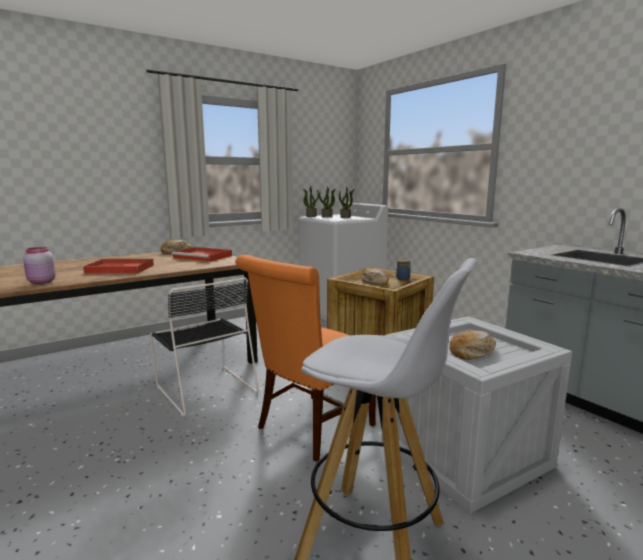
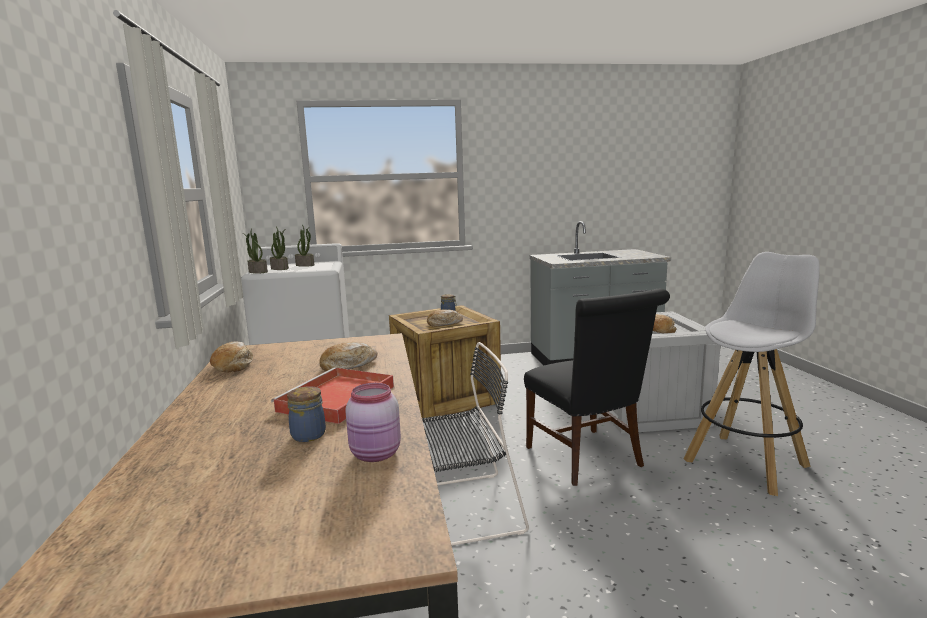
camera: 65 degrees left, 0 degrees up
red tray [172,247,232,262] -> none
orange chair [235,255,376,462] -> black chair [524,289,670,486]
none -> jar [287,386,326,442]
none -> bread [319,342,377,371]

